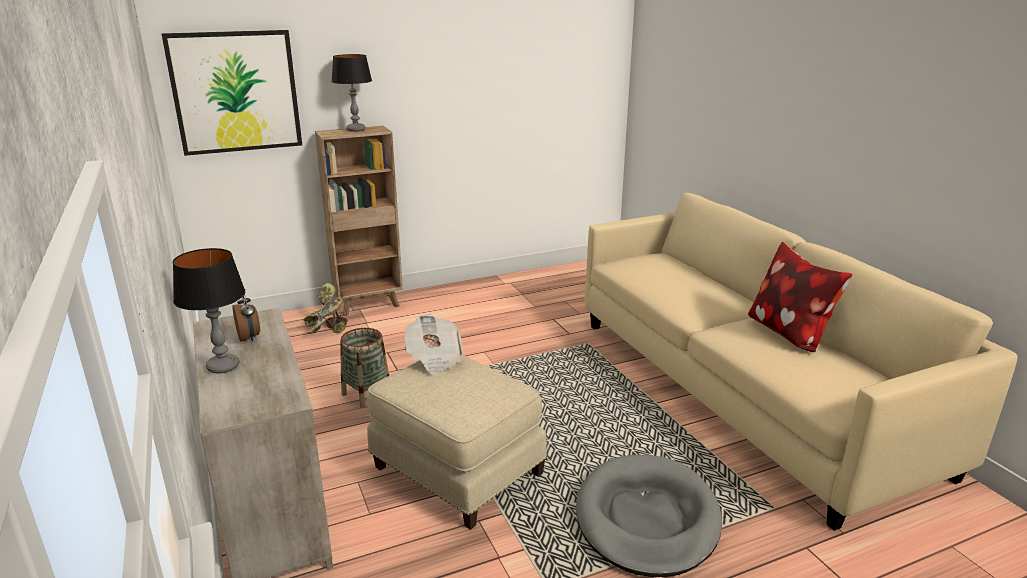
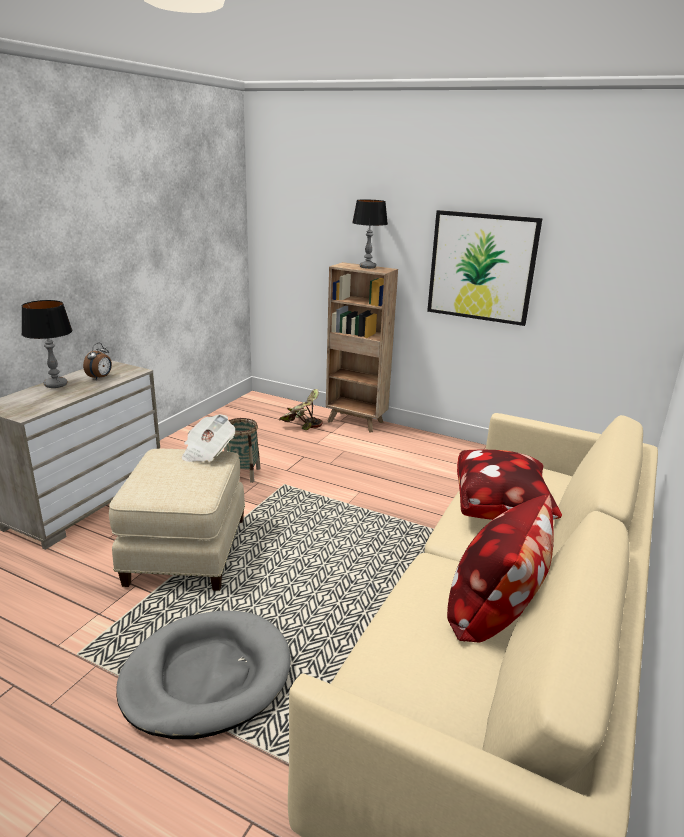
camera: 50 degrees right, 0 degrees up
picture [162,30,302,156] -> picture moved to [427,210,542,326]
none -> pillow [457,450,562,520]

